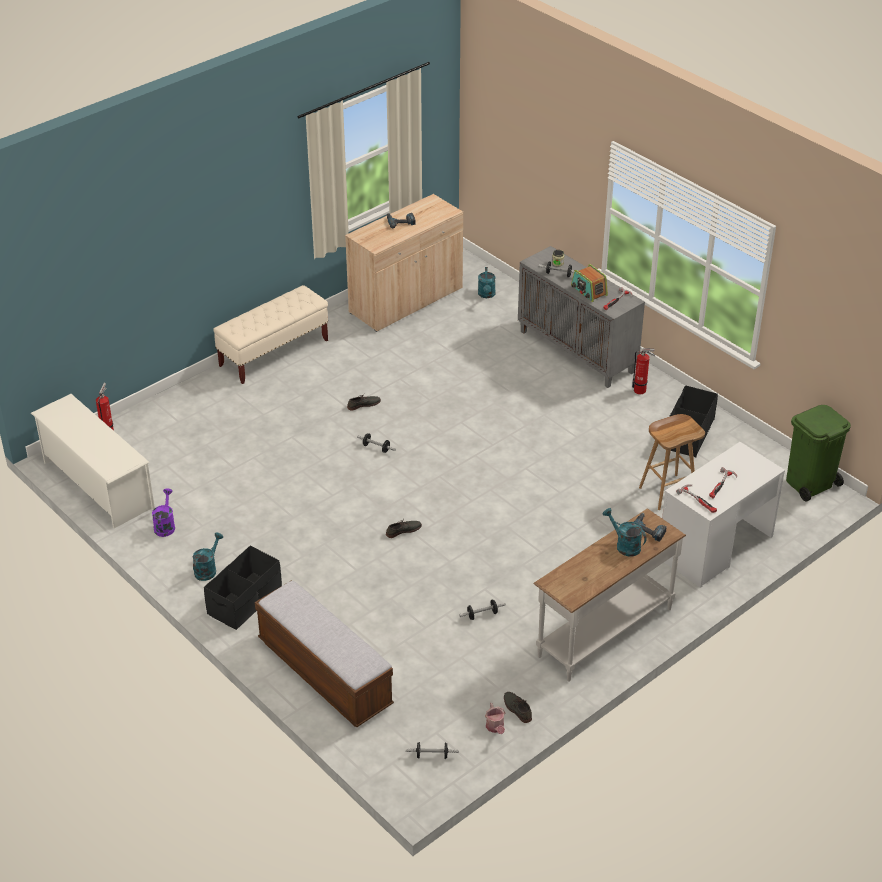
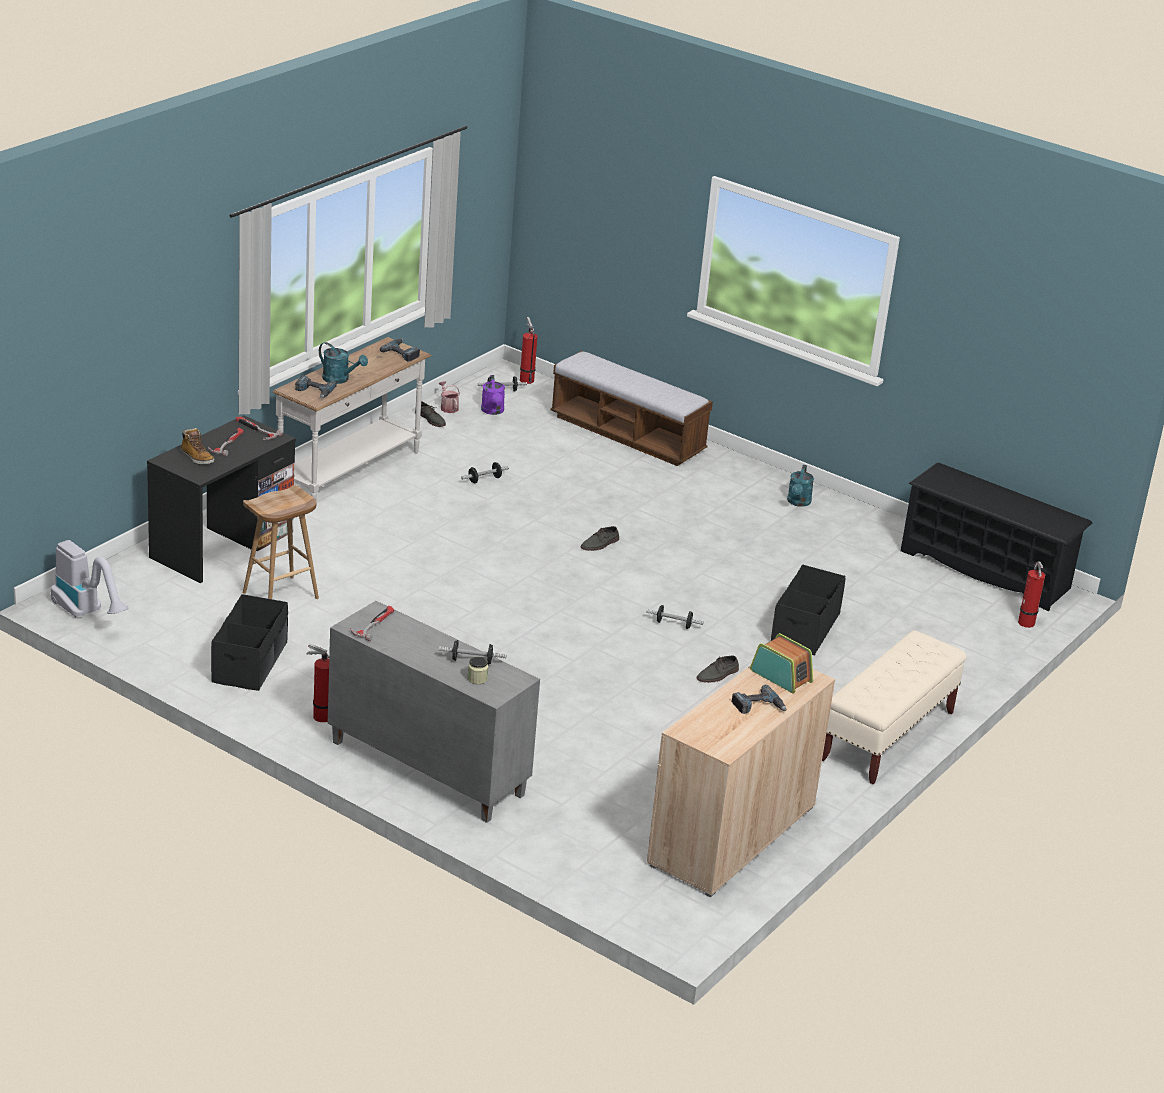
camera: 165 degrees right, 10 degrees down
white shoe rack [31,394,155,528] -> black shoe rack [901,462,1092,611]
purple watering can [152,488,175,537] -> purple watering can moved to [481,375,505,415]
black storage box [204,546,282,630] -> black storage box moved to [771,565,845,655]
turquoise watering can [478,267,495,298] -> none
radio [571,264,608,302] -> radio moved to [750,633,813,693]
white desk [662,442,785,588] -> black desk [147,415,296,583]
green trash can [786,405,851,502] -> vacuum cleaner [51,540,129,618]
none -> boot [181,428,214,465]
none -> power drill [380,338,420,362]
none -> fire extinguisher [520,317,537,384]

